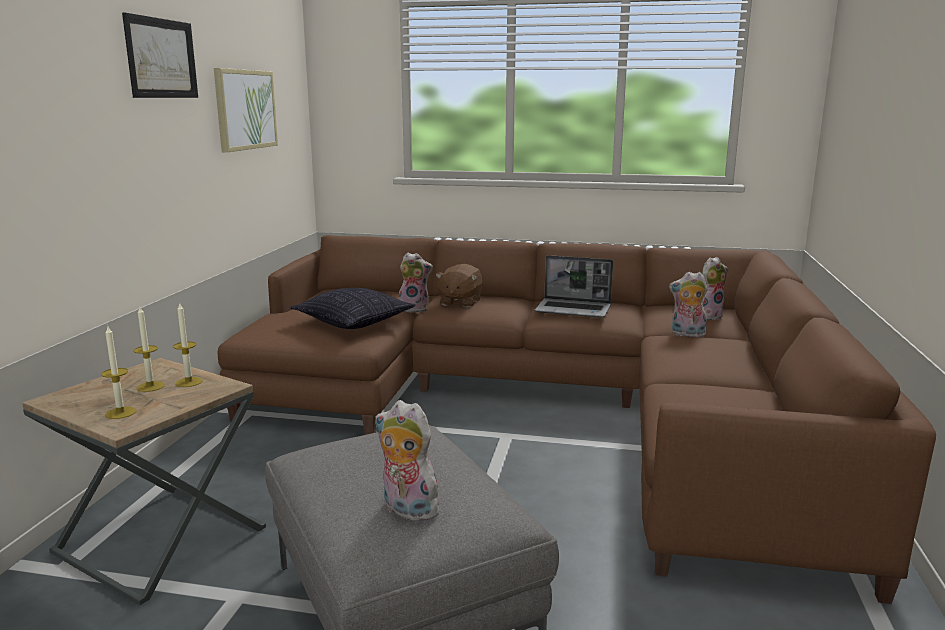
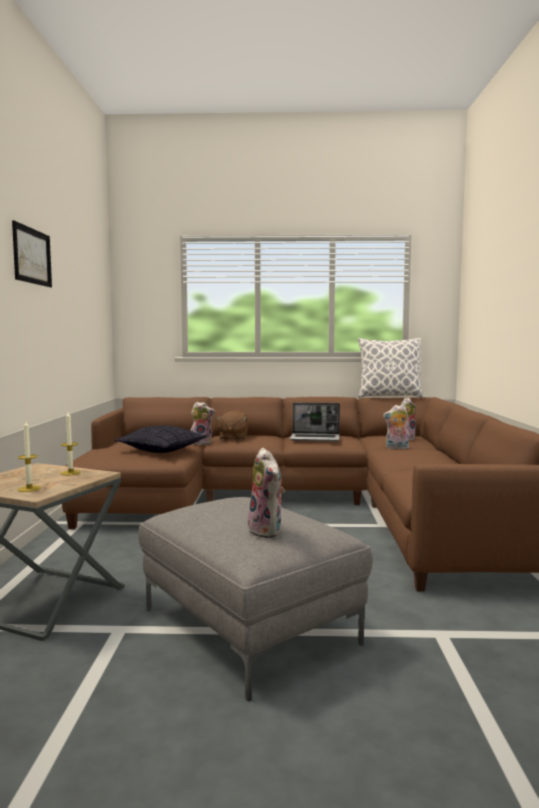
camera: 10 degrees left, 10 degrees down
candle [133,307,165,392] -> none
picture [214,68,278,152] -> none
plush toy [375,400,444,521] -> plush toy turned 135 degrees counterclockwise [248,448,285,538]
none -> pillow [358,338,423,398]

